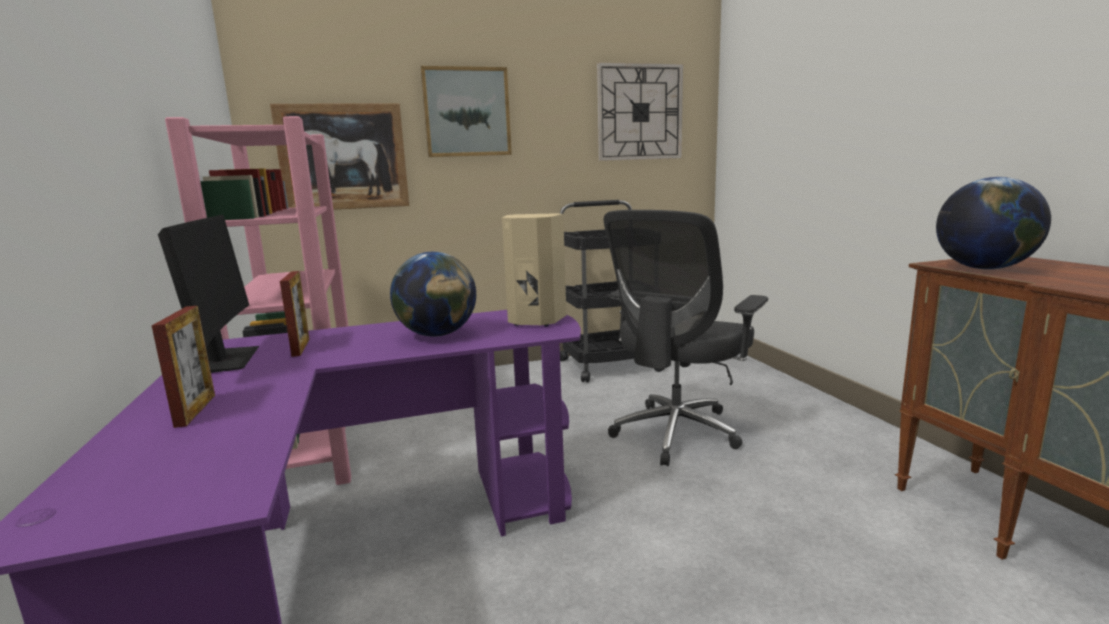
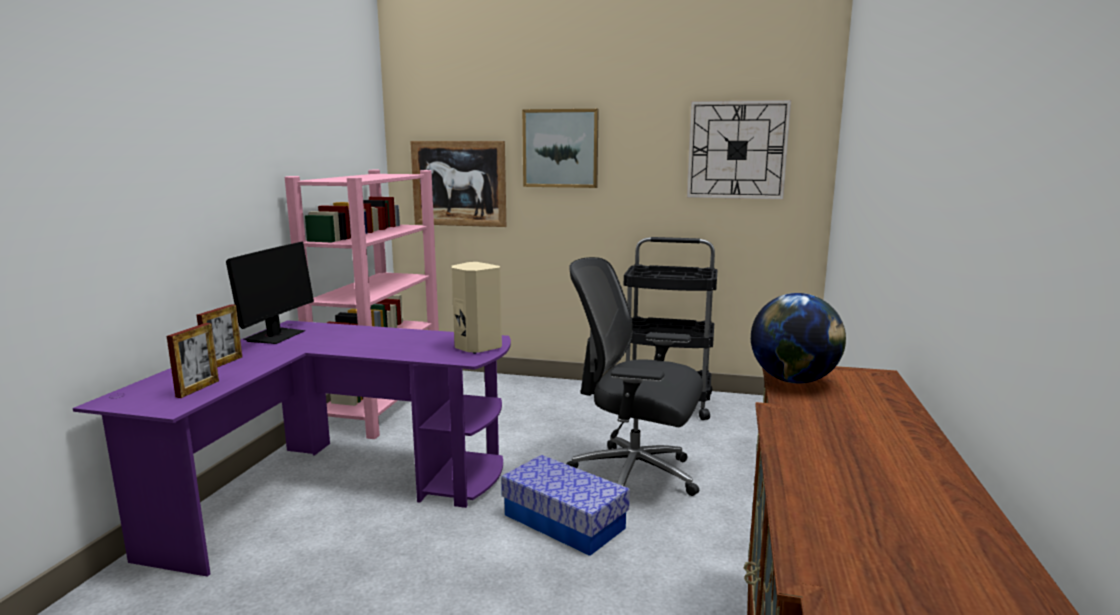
camera: 30 degrees right, 0 degrees up
picture frame [280,271,310,357] -> picture frame moved to [167,323,219,398]
globe [390,252,476,337] -> none
office chair [604,210,768,466] -> office chair turned 45 degrees clockwise [566,257,703,496]
none -> storage box [501,455,630,556]

